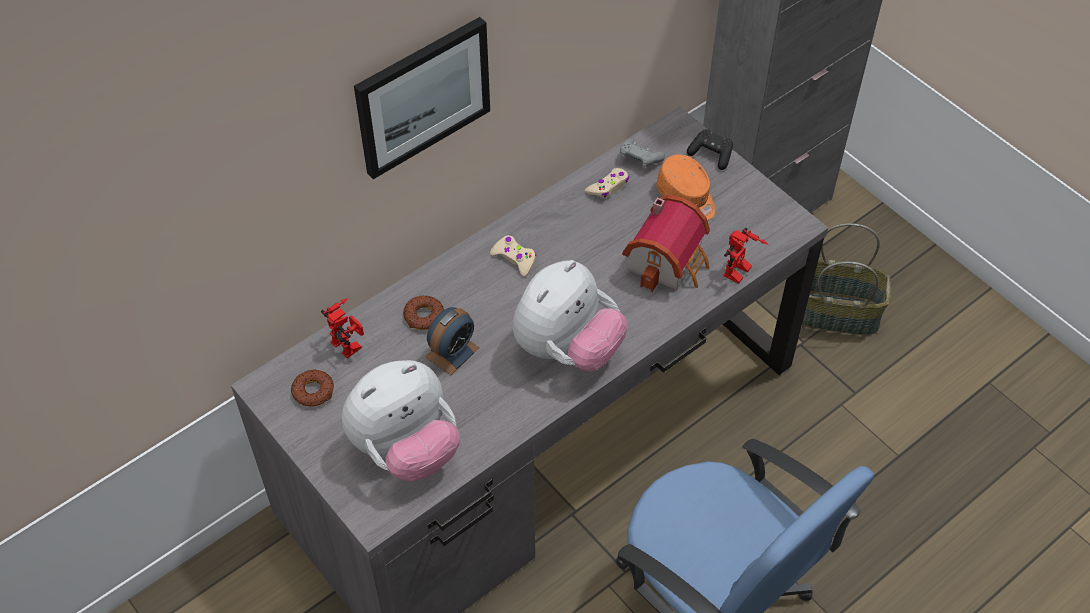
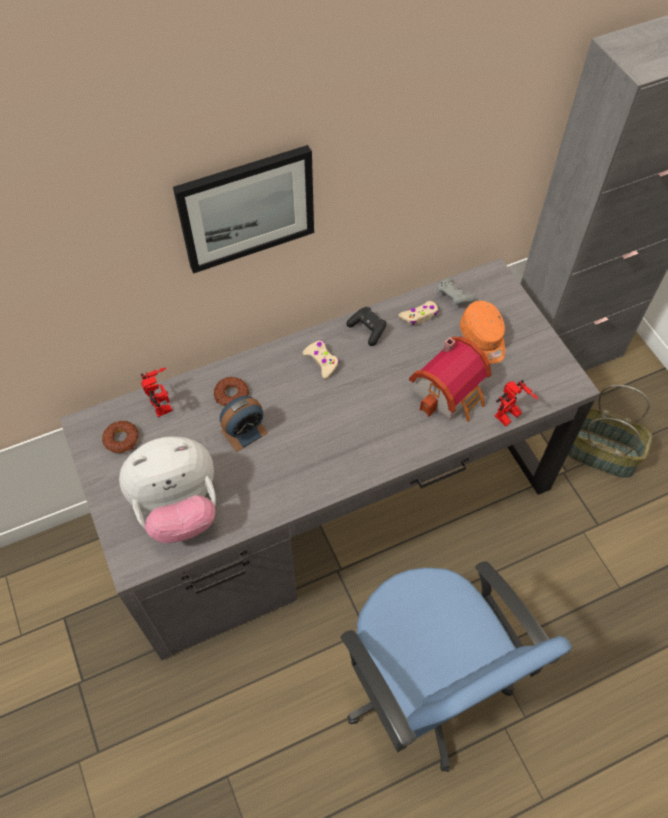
camera: 15 degrees right, 5 degrees up
plush toy [513,260,628,371] -> none
black game controller [687,129,733,170] -> black game controller moved to [346,307,386,346]

